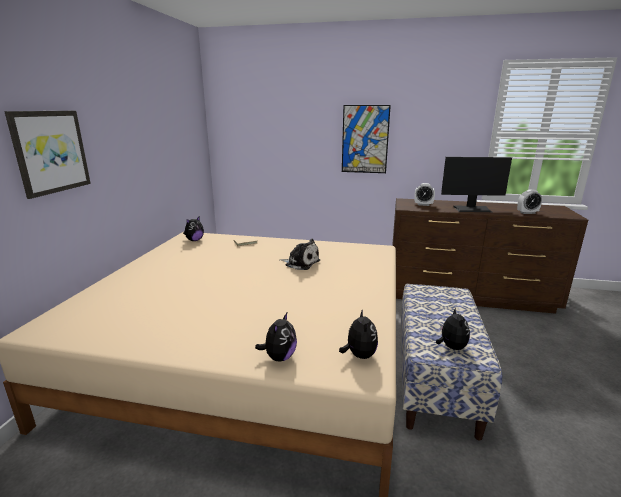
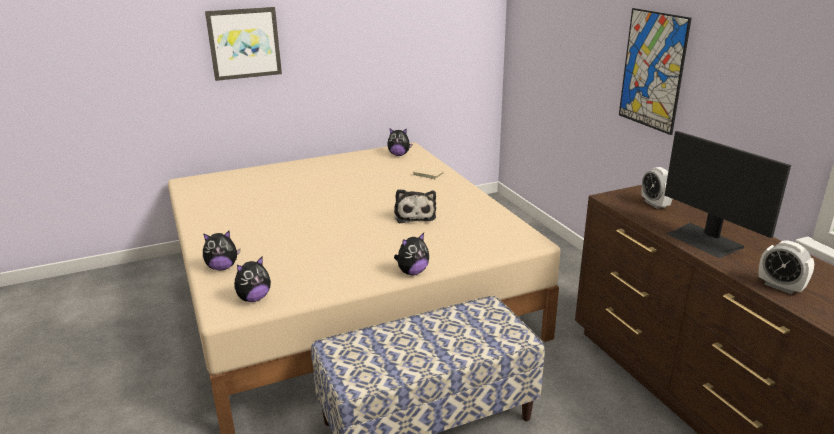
camera: 55 degrees right, 5 degrees up
plush toy [436,308,470,350] -> plush toy moved to [394,233,429,275]

